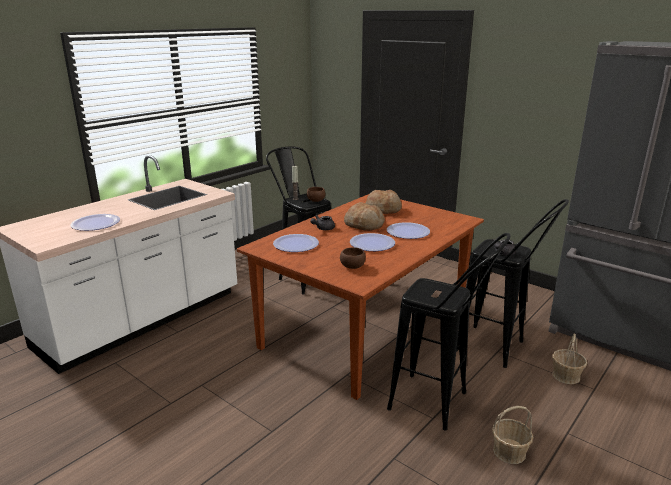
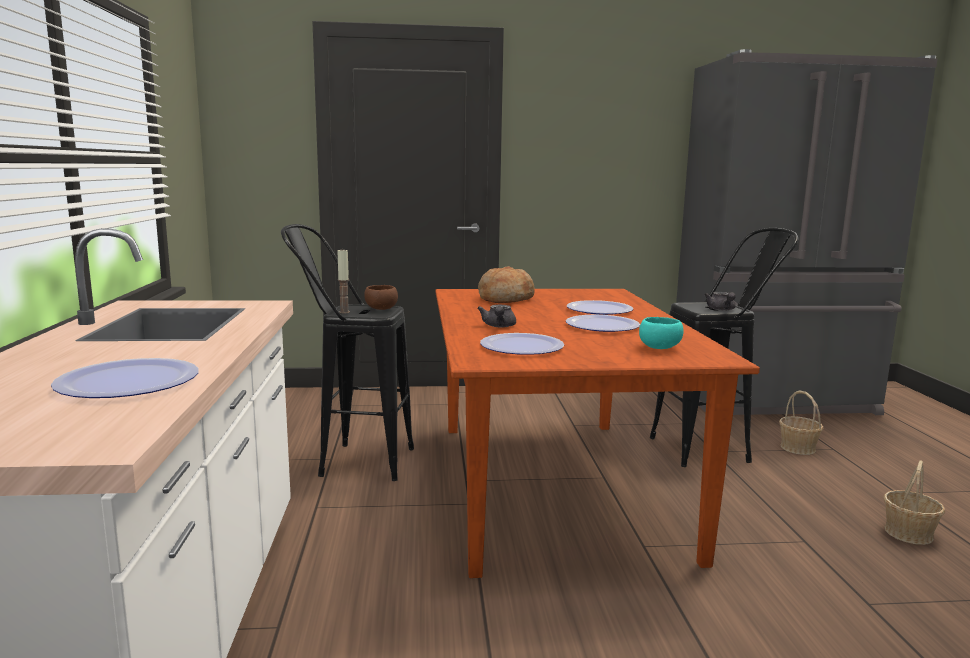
camera: 45 degrees left, 10 degrees down
brown bowl [340,247,366,269] -> turquoise bowl [639,317,684,349]
bread [344,202,385,231] -> none
black stool [387,233,511,431] -> none

